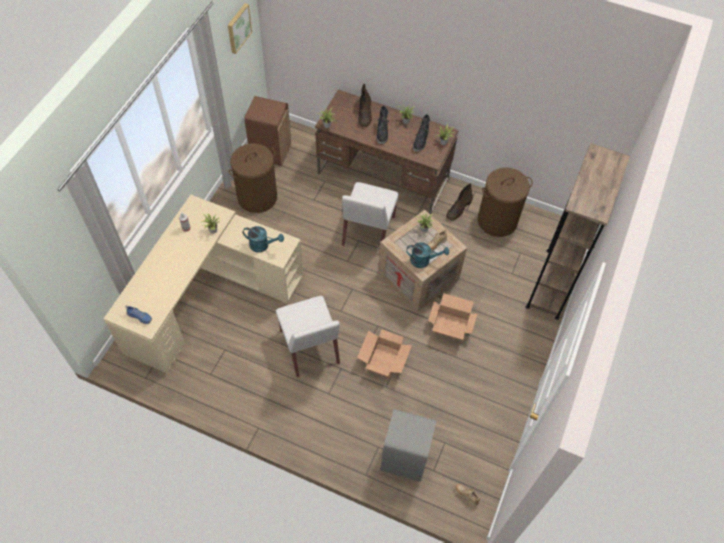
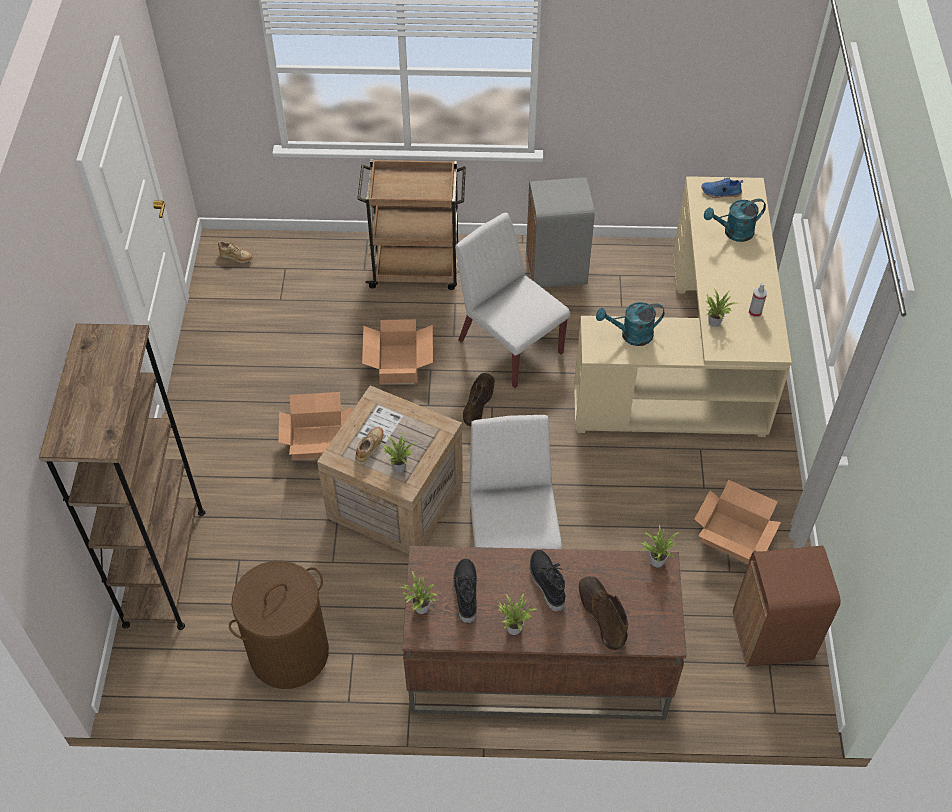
camera: 160 degrees right, 5 degrees down
picture [228,3,252,54] -> none
brown laundry basket [228,143,277,213] -> cardboard box [694,480,781,564]
grey trash can [380,409,437,482] -> grey trash can moved to [526,177,595,288]
turquoise watering can [407,242,449,268] -> turquoise watering can moved to [704,199,766,242]
brown boot [446,183,473,221] -> brown boot moved to [463,373,494,426]
none -> brown cart [357,159,466,290]

